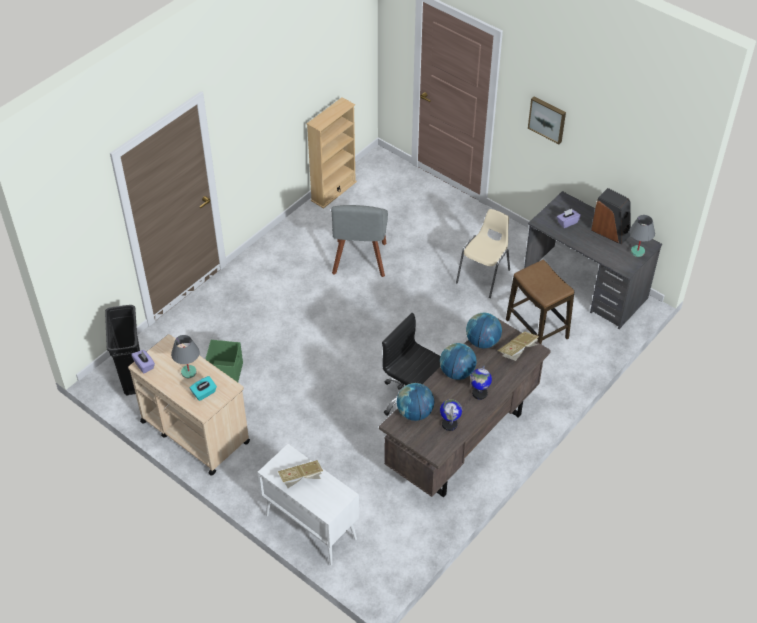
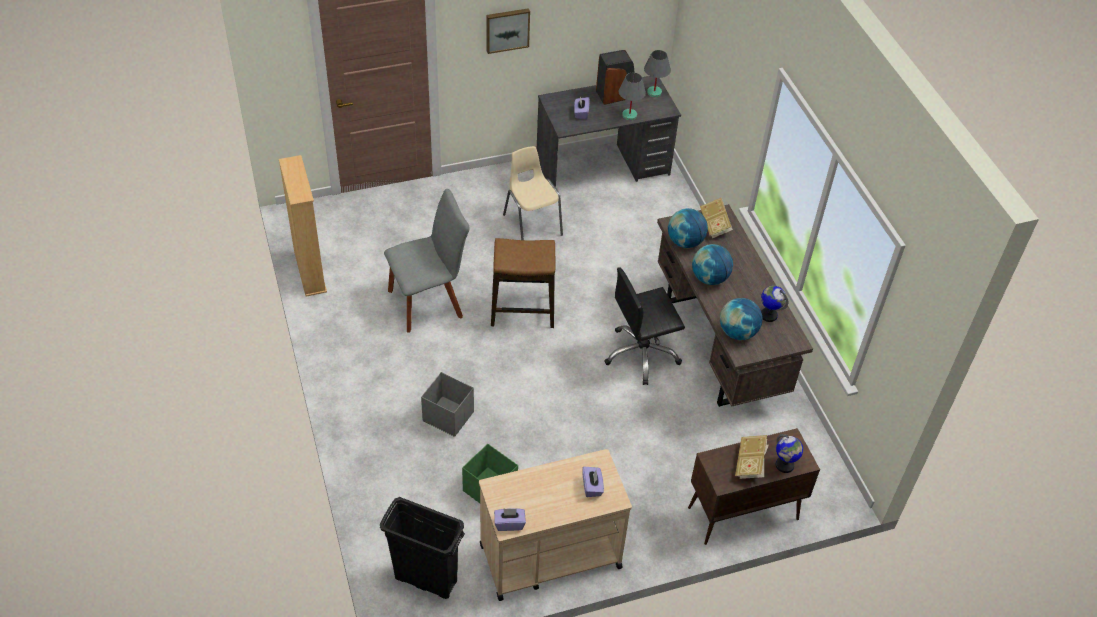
camera: 60 degrees left, 0 degrees up
grey table lamp [171,335,199,378] -> grey table lamp moved to [619,72,646,120]
turquoise tissue box [190,376,217,401] -> purple tissue box [582,466,604,497]
white cabinet [257,444,359,565] -> brown cabinet [688,428,820,545]
grey chair [331,205,388,277] -> grey chair turned 60 degrees counterclockwise [384,189,470,333]
globe [470,365,492,400] -> globe moved to [776,434,803,473]
stool [506,260,574,344] -> stool moved to [491,238,555,328]
none -> grey storage box [421,372,474,437]

